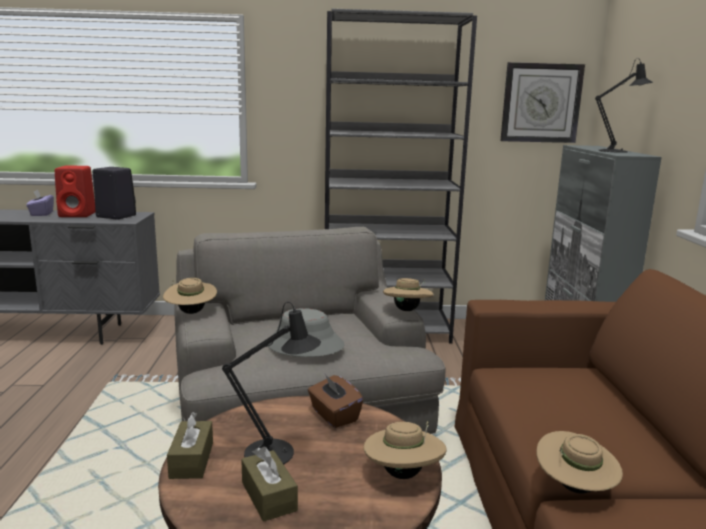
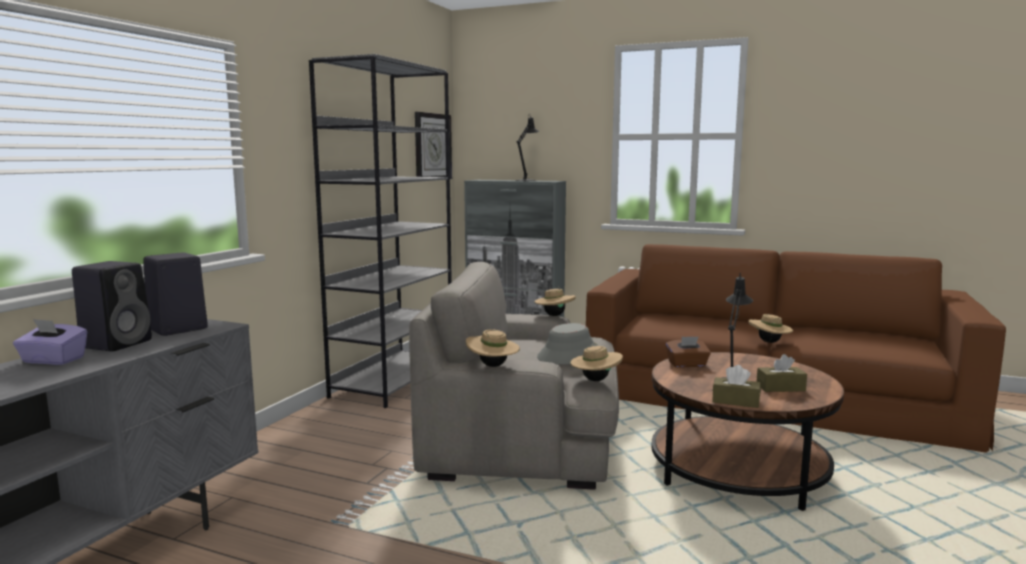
camera: 65 degrees left, 5 degrees down
red speaker [55,166,95,217] -> black speaker [72,261,152,351]
beige hat [364,421,447,479] -> beige hat moved to [570,342,623,381]

